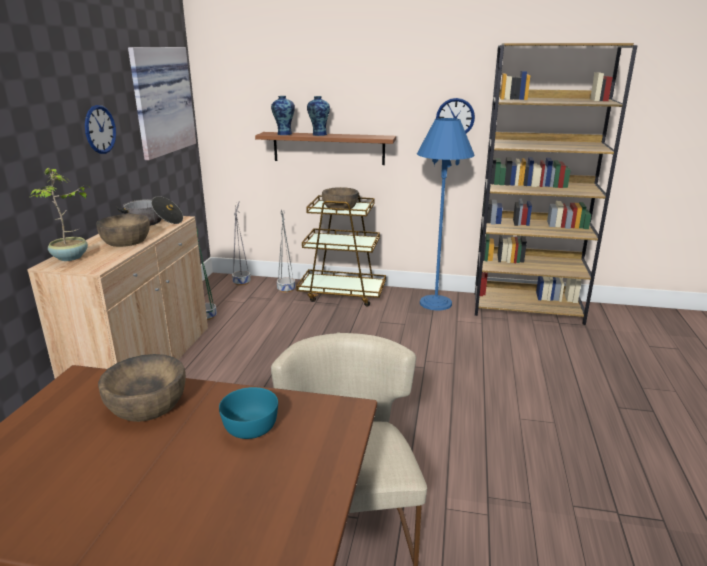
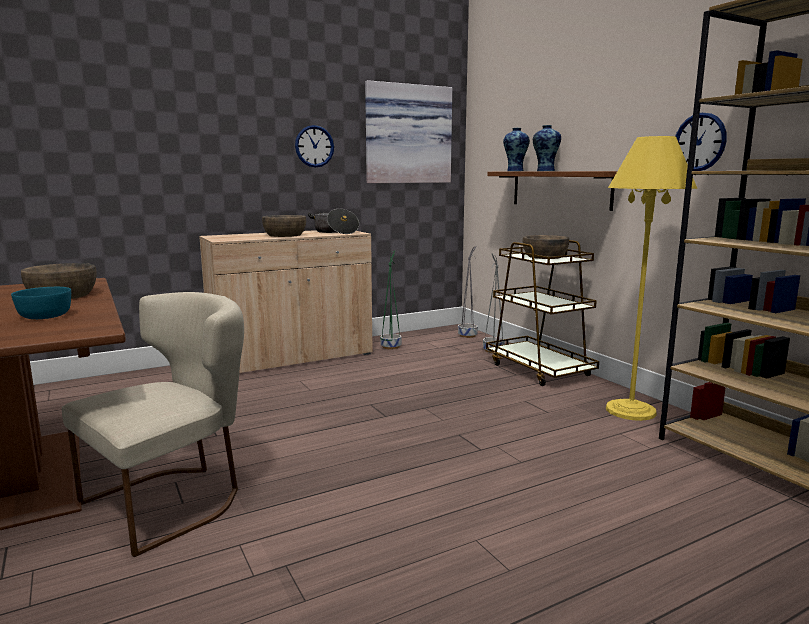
camera: 50 degrees right, 10 degrees down
potted plant [30,168,89,261] -> none
blue floor lamp [417,118,475,311] -> yellow floor lamp [606,136,697,421]

